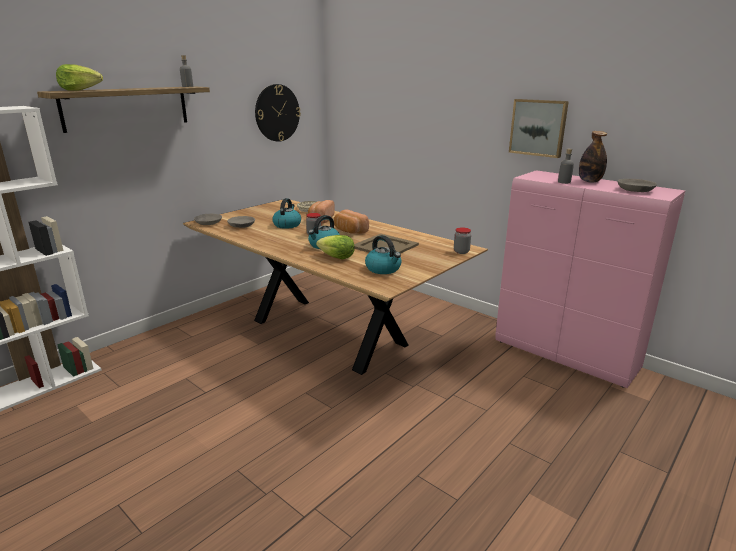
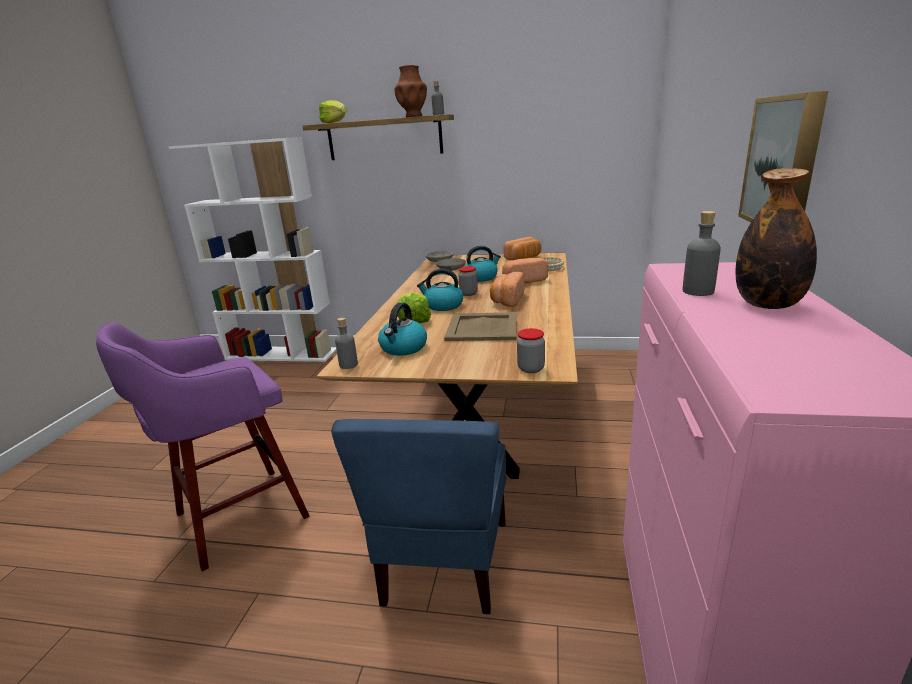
camera: 60 degrees right, 0 degrees up
wall clock [255,84,301,142] -> none
grey bowl [618,179,657,192] -> none
none -> purple stool [96,322,309,571]
none -> blue chair [331,419,506,614]
none -> grey bottle [335,318,358,369]
none -> brown vase [394,65,427,117]
none -> bread [503,237,541,260]

